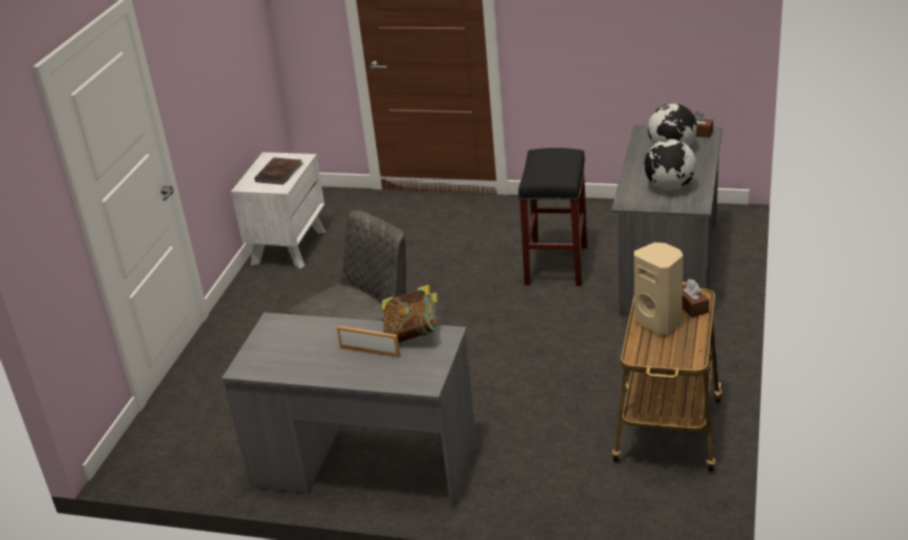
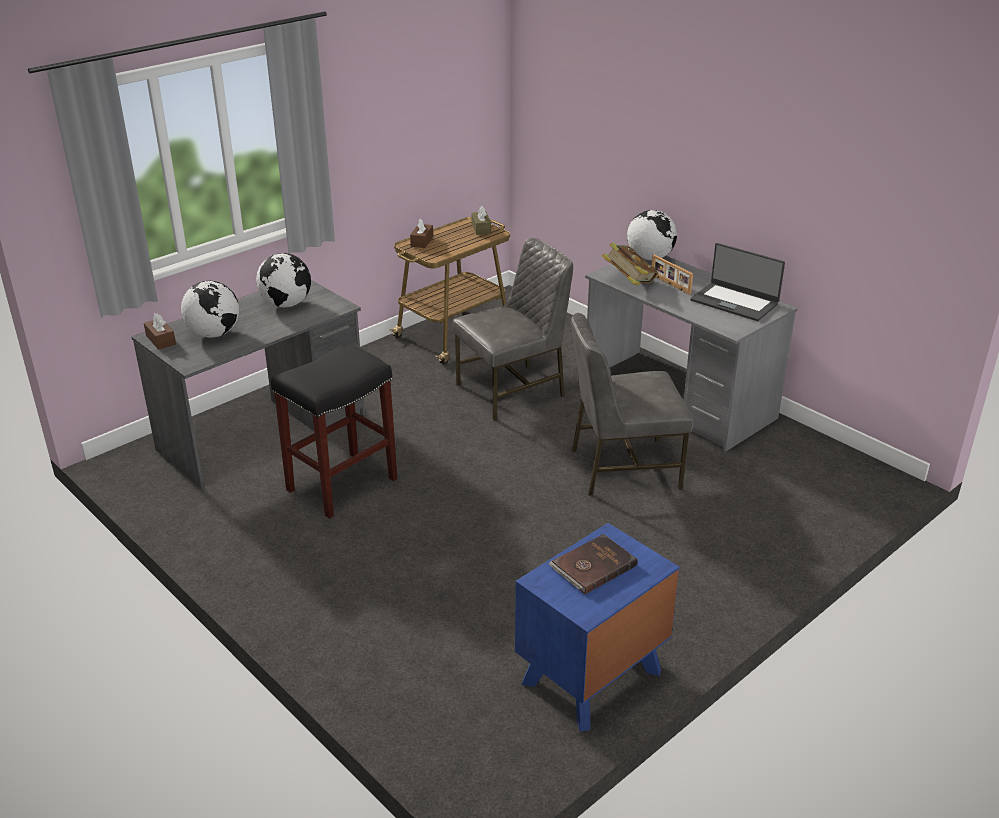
camera: 150 degrees left, 0 degrees up
white nightstand [231,152,326,269] -> blue nightstand [515,523,680,732]
beige speaker [634,242,683,335] -> none
none -> grey chair [452,238,573,421]
none -> brown tissue box [471,206,491,235]
none -> globe [627,210,677,260]
none -> laptop [690,243,785,321]

